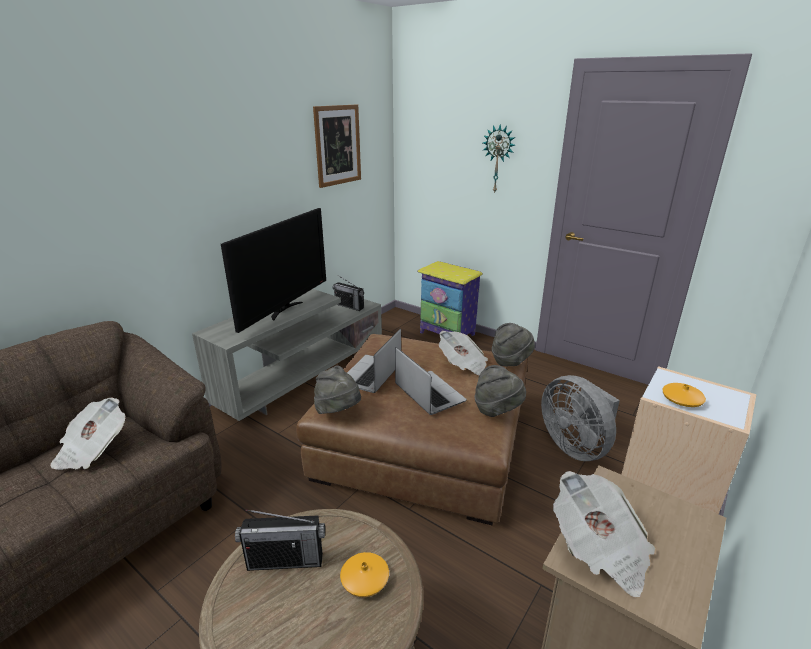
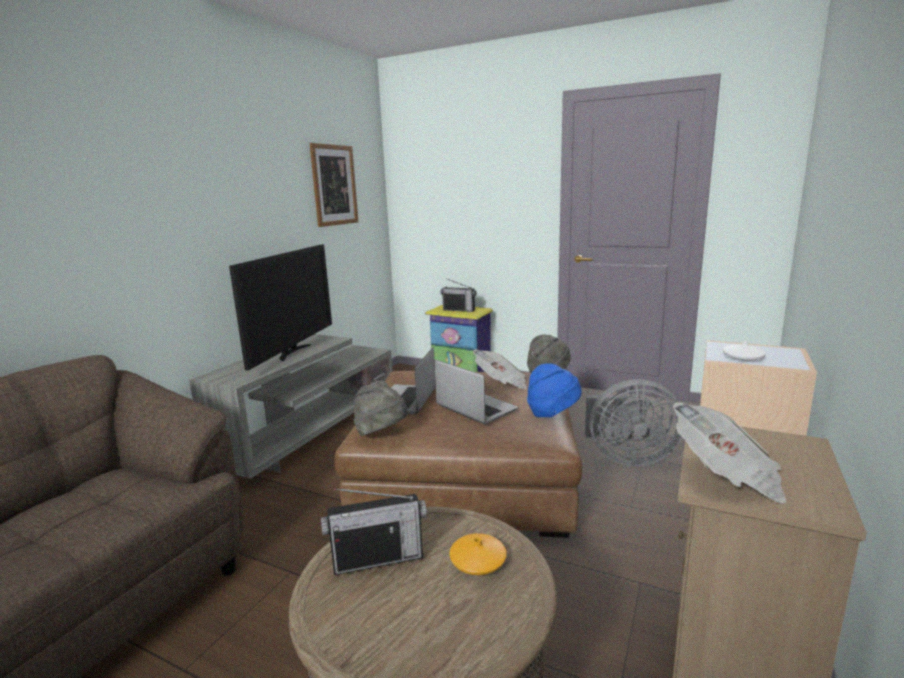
camera: 10 degrees left, 10 degrees down
newspaper [50,398,125,470] -> none
radio [333,275,364,311] -> radio moved to [440,278,477,312]
grey hat [475,365,526,417] -> blue hat [527,363,581,417]
wall clock [483,124,516,194] -> none
grey fan [541,375,620,461] -> grey fan turned 45 degrees counterclockwise [585,379,682,466]
orange vase [663,383,706,407] -> white vase [722,341,766,361]

